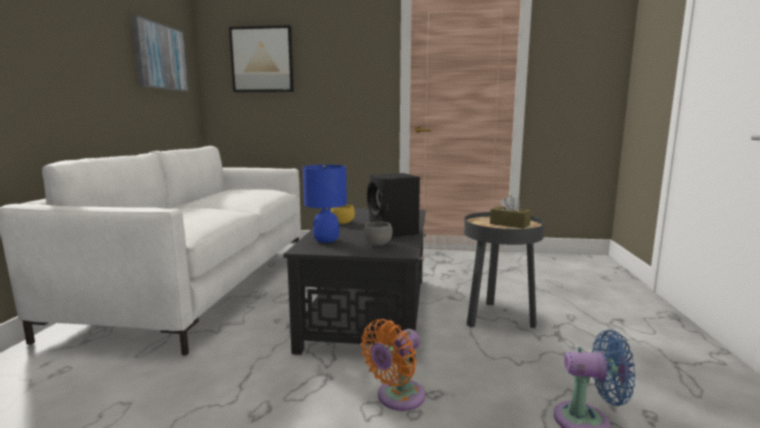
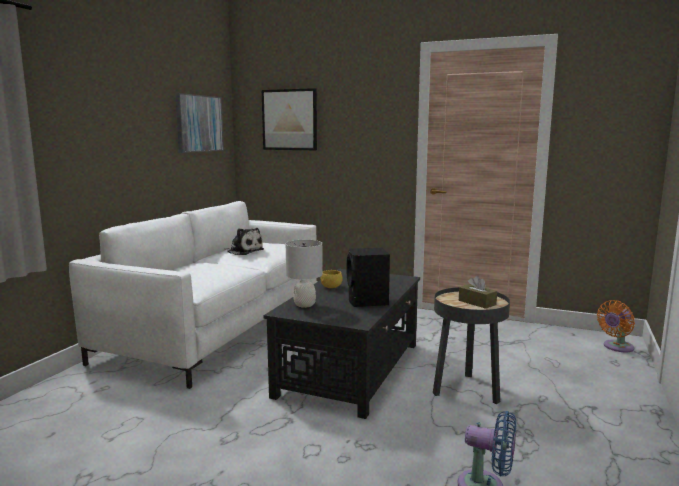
camera: 15 degrees right, 0 degrees up
blue table lamp [303,165,347,243] -> grey table lamp [286,240,323,308]
orange fan [361,319,425,411] -> orange fan moved to [597,300,635,352]
grey bowl [363,221,393,246] -> none
none -> plush toy [226,228,264,255]

